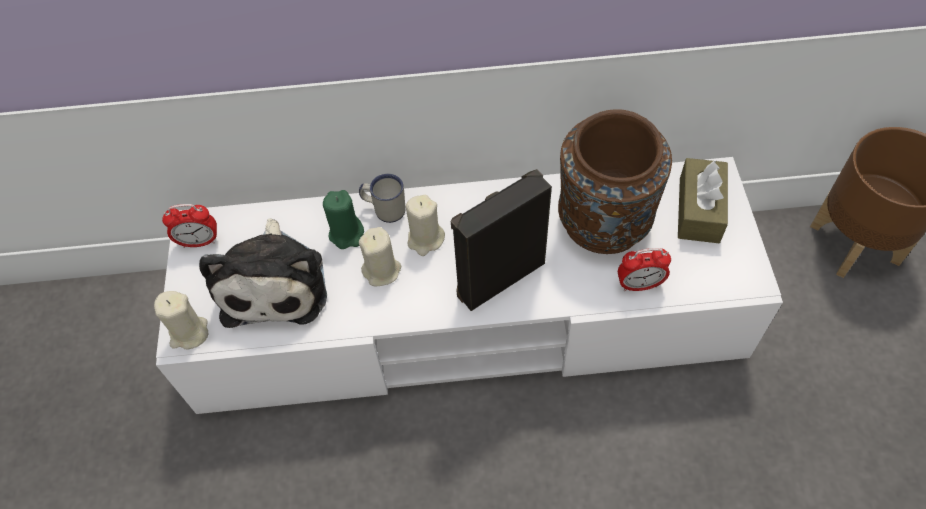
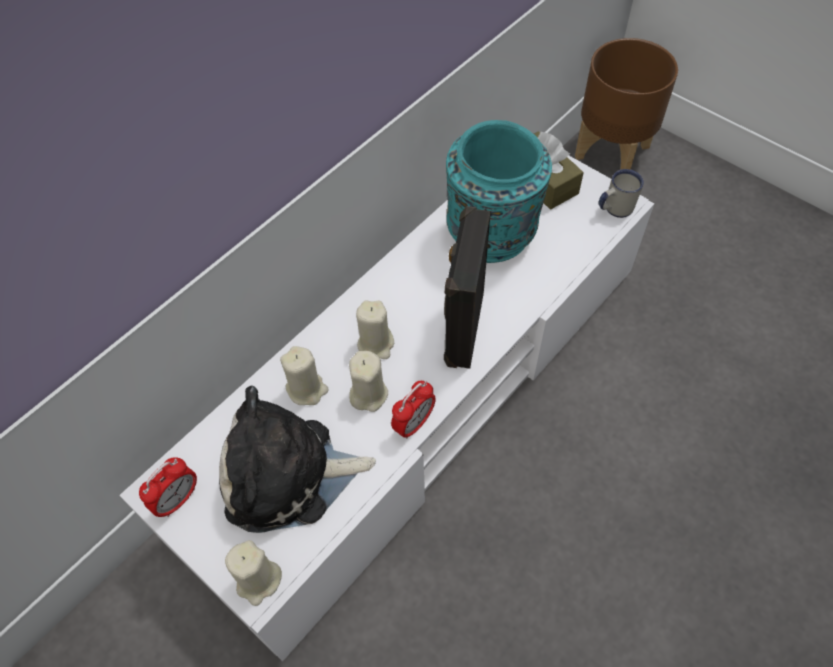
camera: 45 degrees left, 0 degrees up
plush toy [199,218,327,328] -> plush toy turned 135 degrees clockwise [219,386,376,533]
green candle [323,190,364,249] -> beige candle [280,346,328,405]
white mug [359,174,406,223] -> white mug moved to [598,169,644,218]
brown vase [558,109,672,254] -> turquoise vase [446,120,552,263]
alarm clock [618,248,671,291] -> alarm clock moved to [391,381,436,439]

